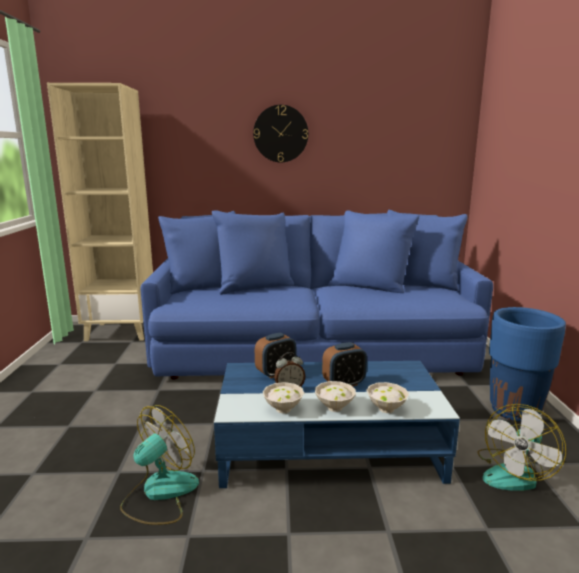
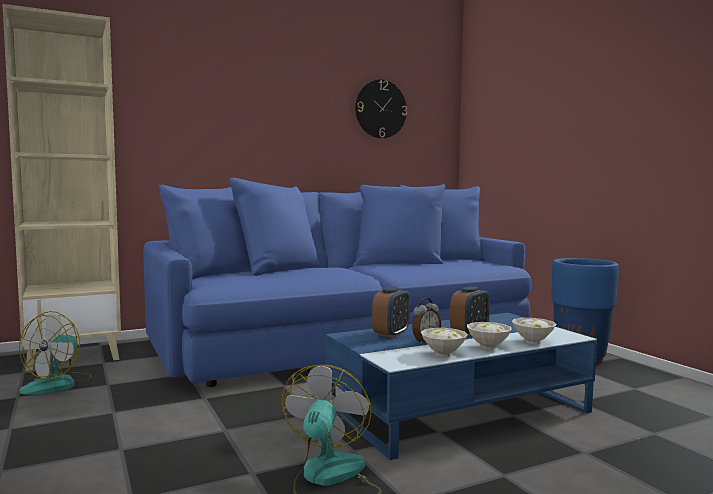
camera: 25 degrees left, 10 degrees down
wall clock [253,105,308,162] -> wall clock moved to [355,80,407,138]
fan [477,404,566,491] -> fan moved to [19,311,92,395]

